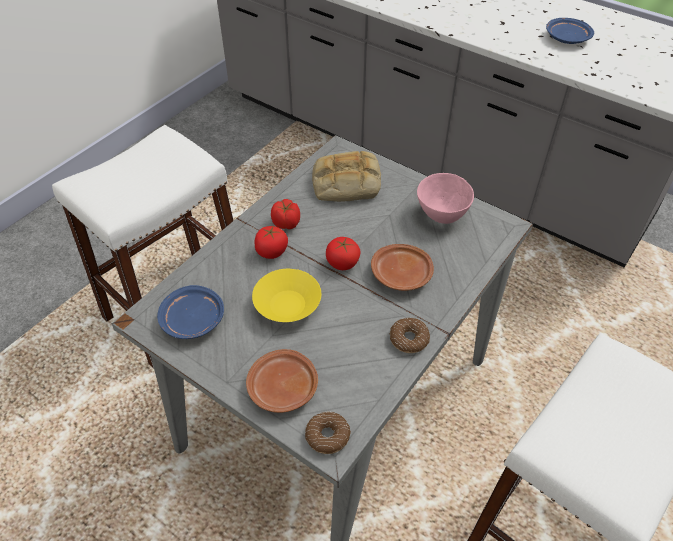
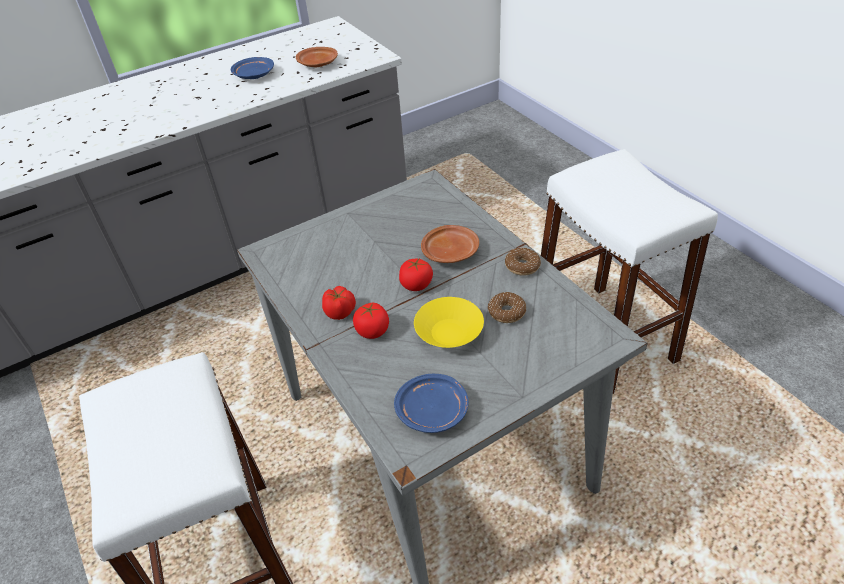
camera: 65 degrees left, 5 degrees down
brown plate [246,349,318,413] -> brown plate moved to [296,47,338,67]
donut [305,411,351,454] -> donut moved to [488,292,526,323]
bread [312,151,381,202] -> none
pink bowl [417,173,474,224] -> none

